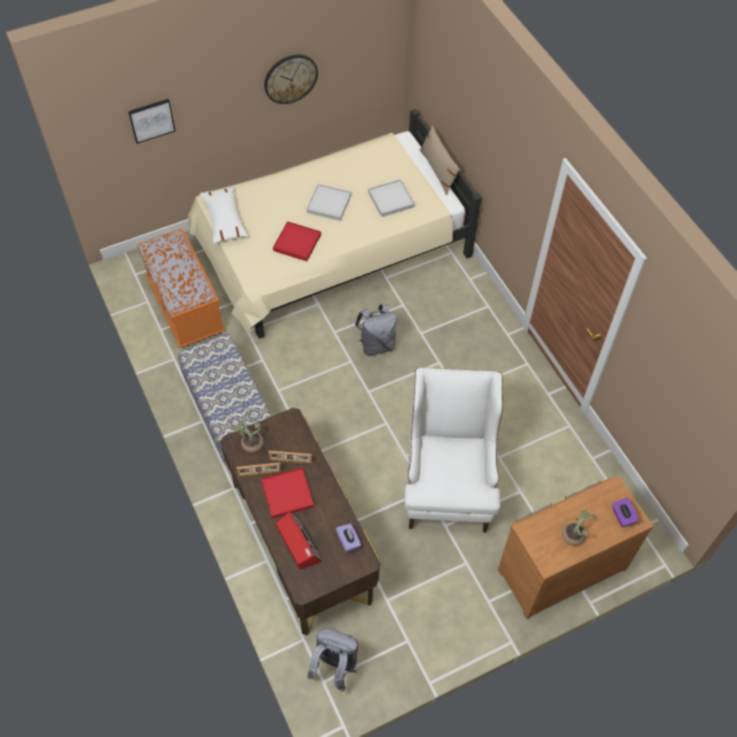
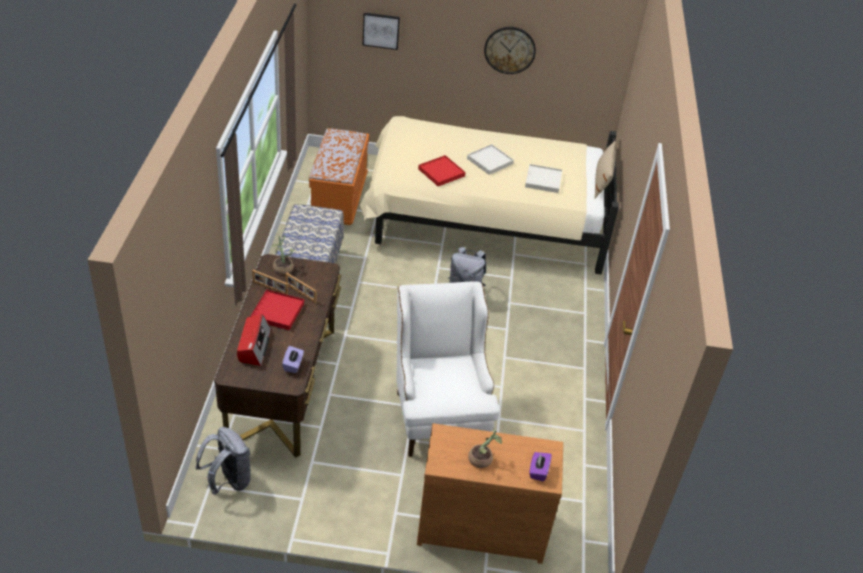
camera: 30 degrees right, 15 degrees down
white pillow [200,187,248,244] -> none
white armchair [404,367,503,533] -> white armchair turned 45 degrees counterclockwise [396,281,500,457]

